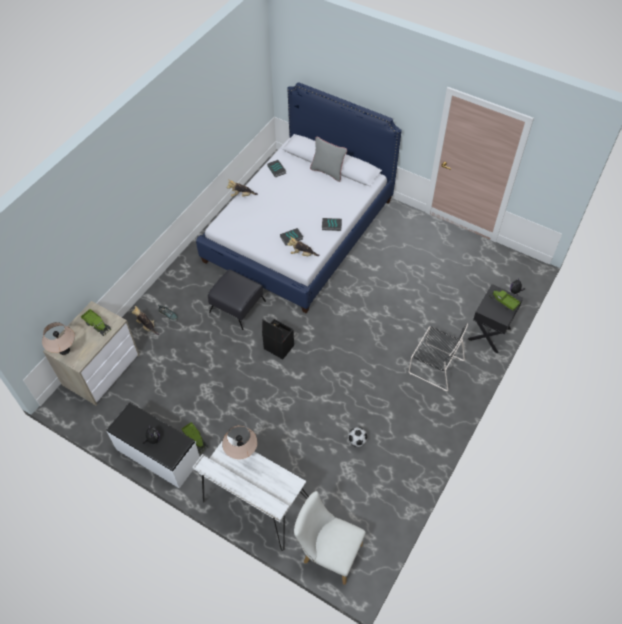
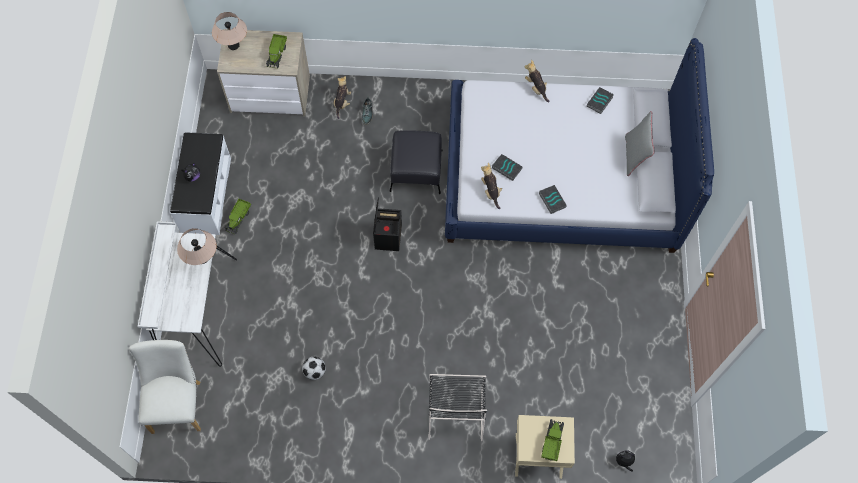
camera: 60 degrees right, 10 degrees up
black nightstand [468,284,523,353] -> beige nightstand [515,415,575,479]

